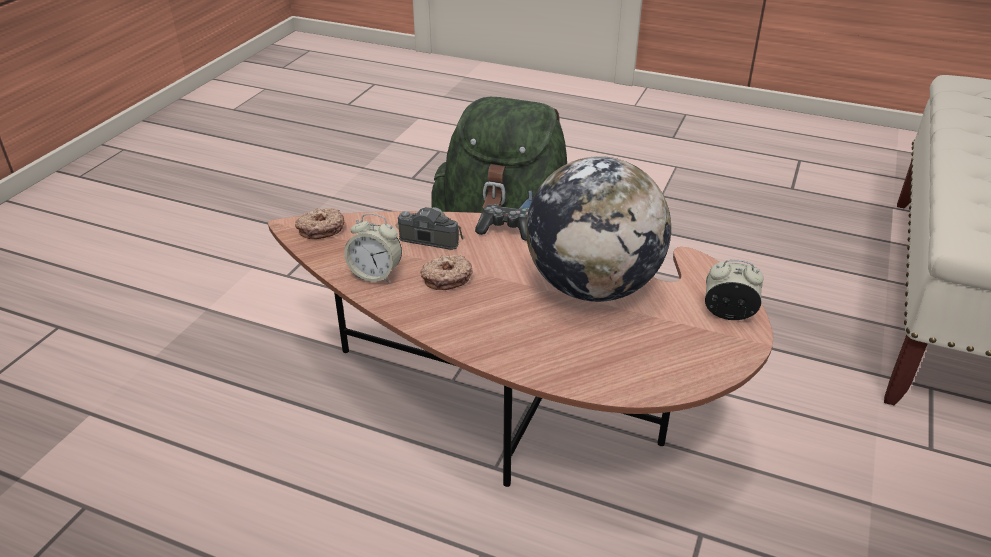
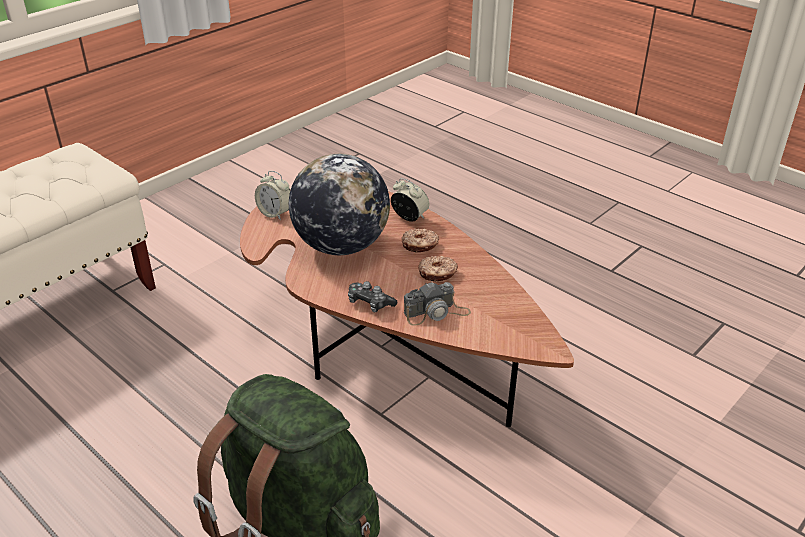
camera: 160 degrees left, 0 degrees up
donut [295,208,344,239] -> donut moved to [401,229,439,253]
alarm clock [344,213,402,283] -> alarm clock moved to [391,178,429,222]
camera [395,207,465,250] -> camera turned 60 degrees counterclockwise [404,281,471,326]

